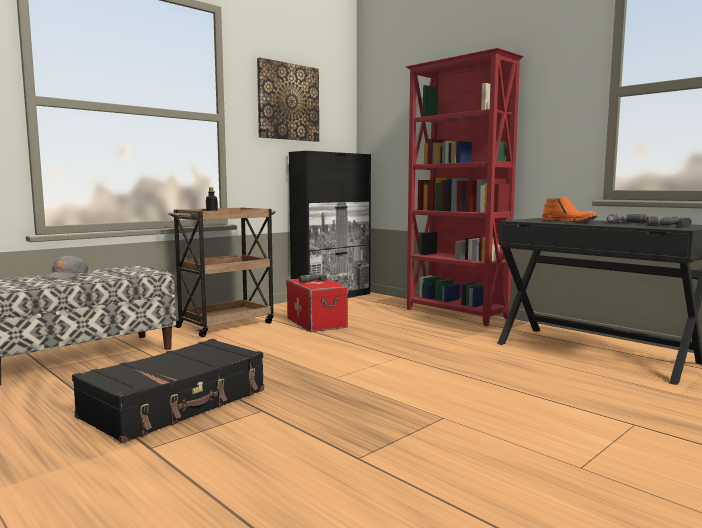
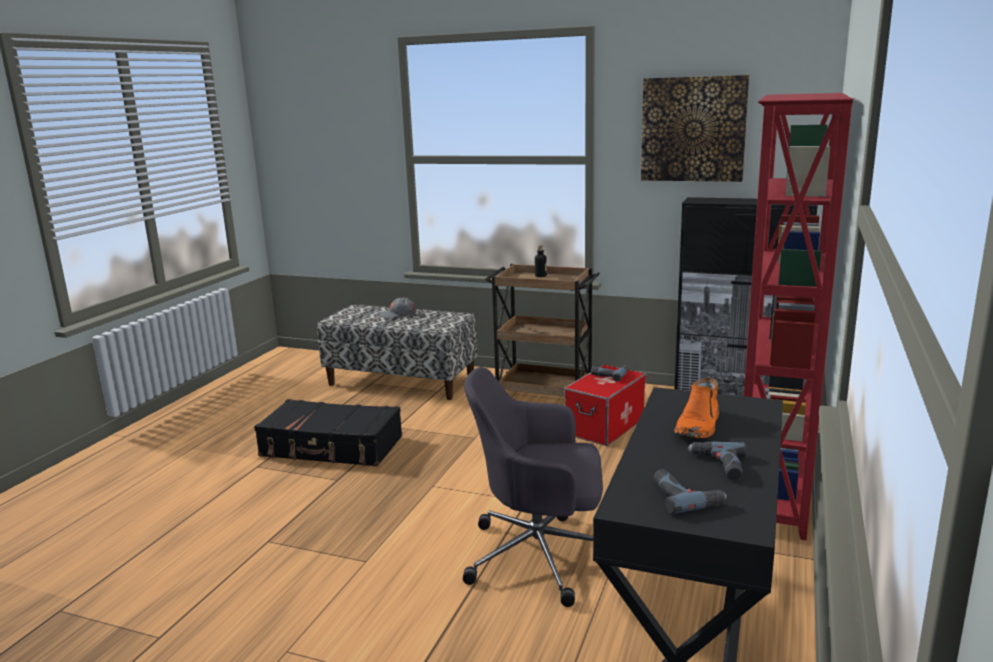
camera: 65 degrees right, 10 degrees up
none -> grey office chair [463,367,603,607]

